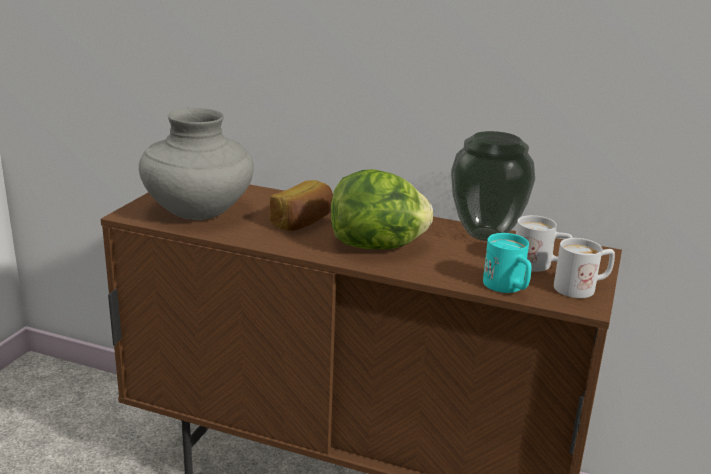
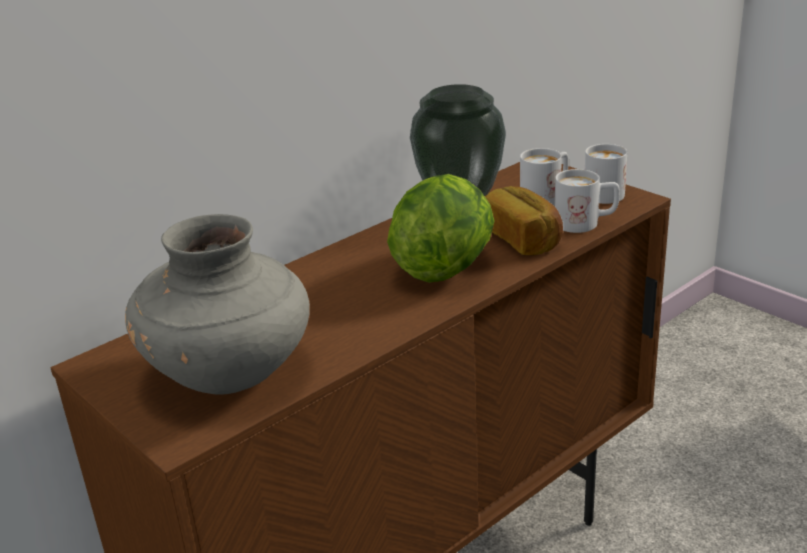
camera: 60 degrees left, 5 degrees up
bread [270,180,333,231] -> bread moved to [485,186,563,255]
turquoise mug [483,233,531,293] -> white mug [555,169,620,233]

